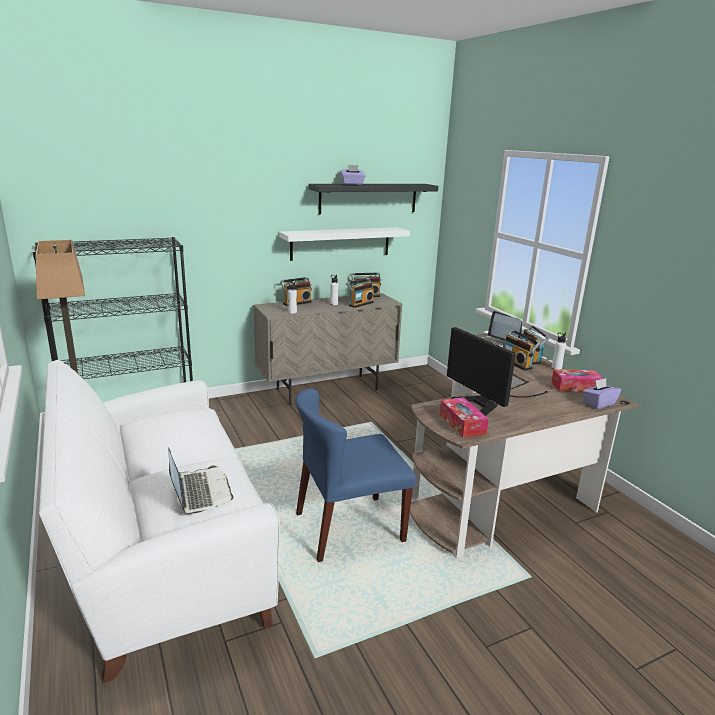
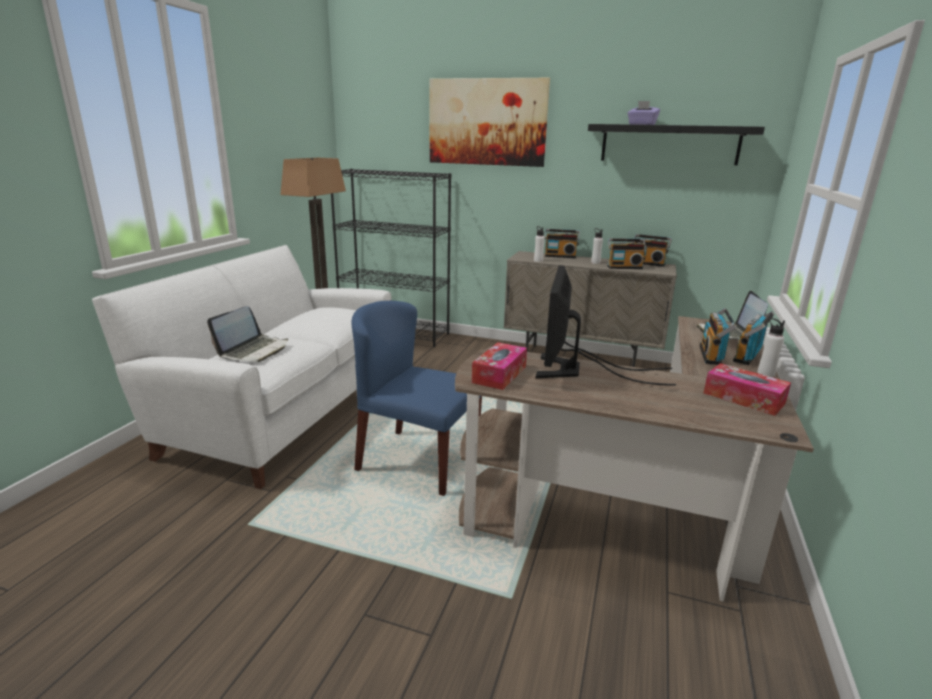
camera: 45 degrees right, 0 degrees up
white shelf [279,227,410,261] -> none
purple tissue box [582,378,621,409] -> none
none -> picture [430,78,550,167]

